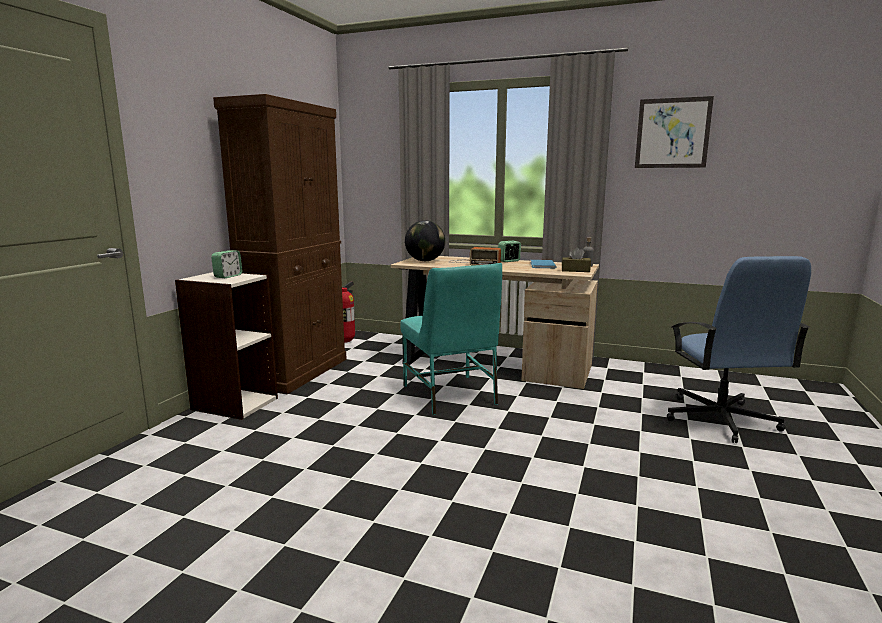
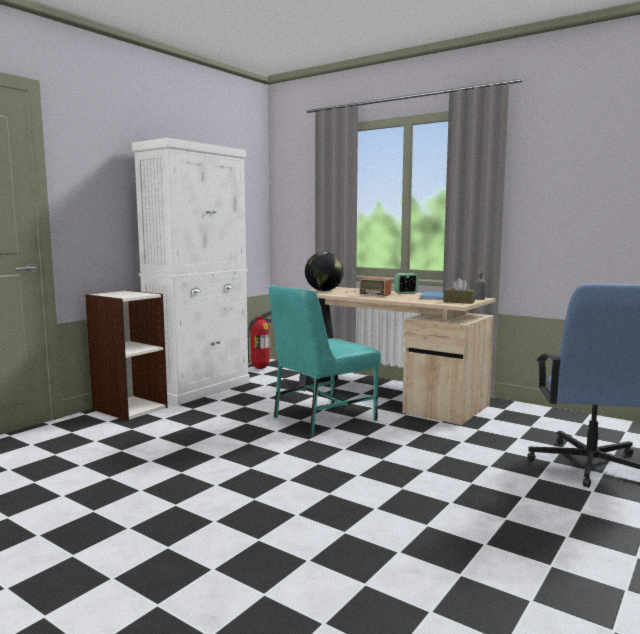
camera: 15 degrees right, 5 degrees down
alarm clock [211,250,242,278] -> none
brown cabinet [213,94,347,394] -> white cabinet [132,138,250,405]
turquoise chair [400,263,502,415] -> turquoise chair turned 60 degrees clockwise [269,285,381,436]
picture [635,96,714,168] -> none

